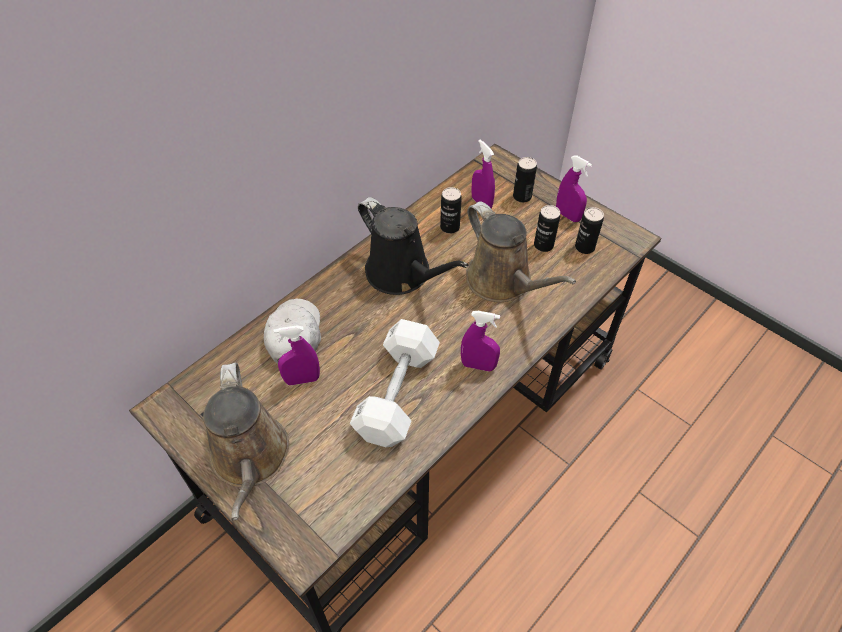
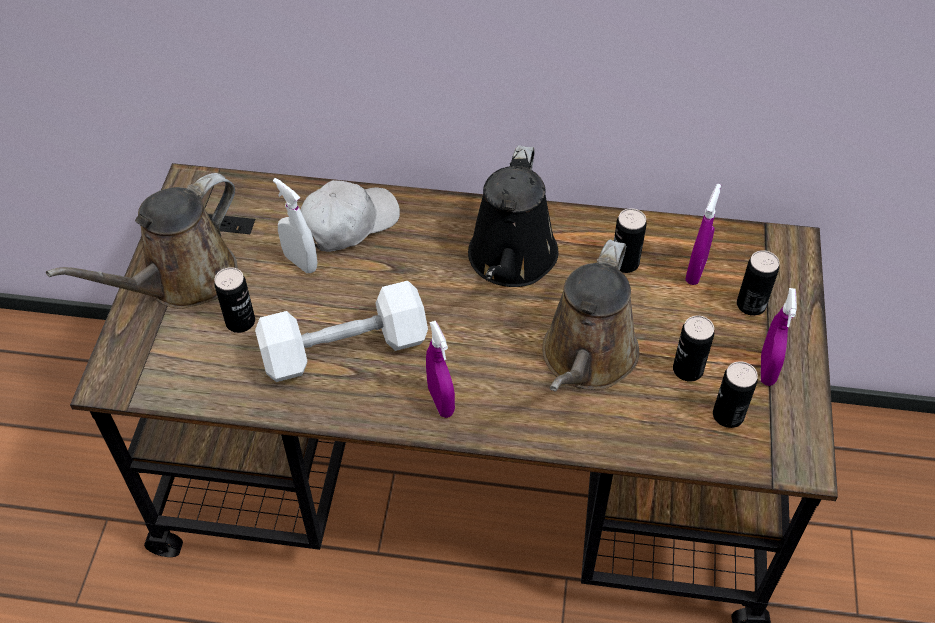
camera: 55 degrees right, 0 degrees up
purple spray bottle [274,326,320,385] -> white spray bottle [273,178,318,273]
none -> can [214,267,255,333]

